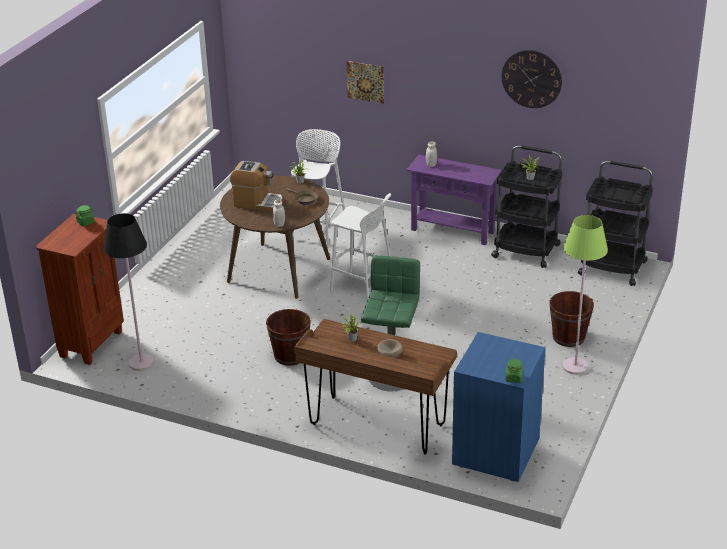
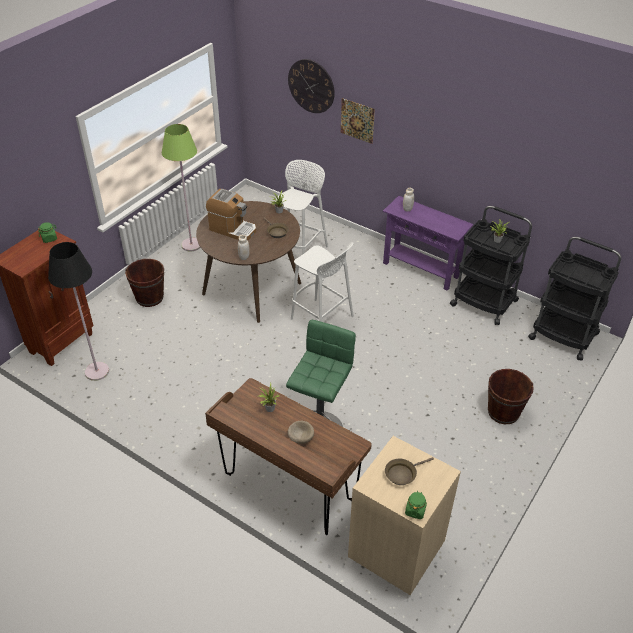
camera: 10 degrees right, 10 degrees up
brown bucket [266,309,311,366] -> brown bucket moved to [125,259,164,307]
blue dresser [452,332,546,482] -> beige dresser [348,436,461,595]
wall clock [502,50,562,108] -> wall clock moved to [288,59,335,113]
green floor lamp [562,215,608,375] -> green floor lamp moved to [162,124,201,252]
none -> brown frying pan [385,457,434,485]

